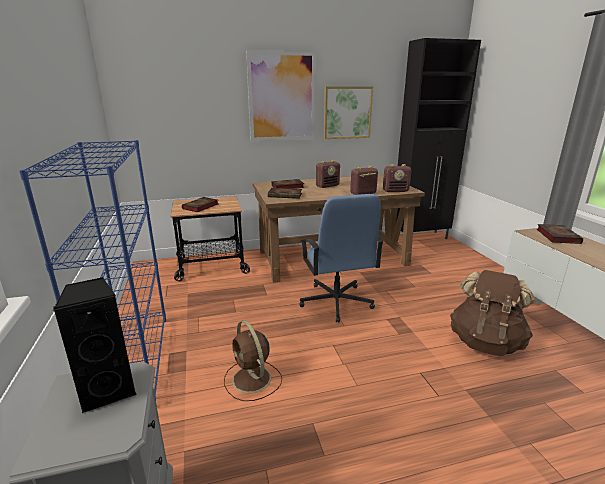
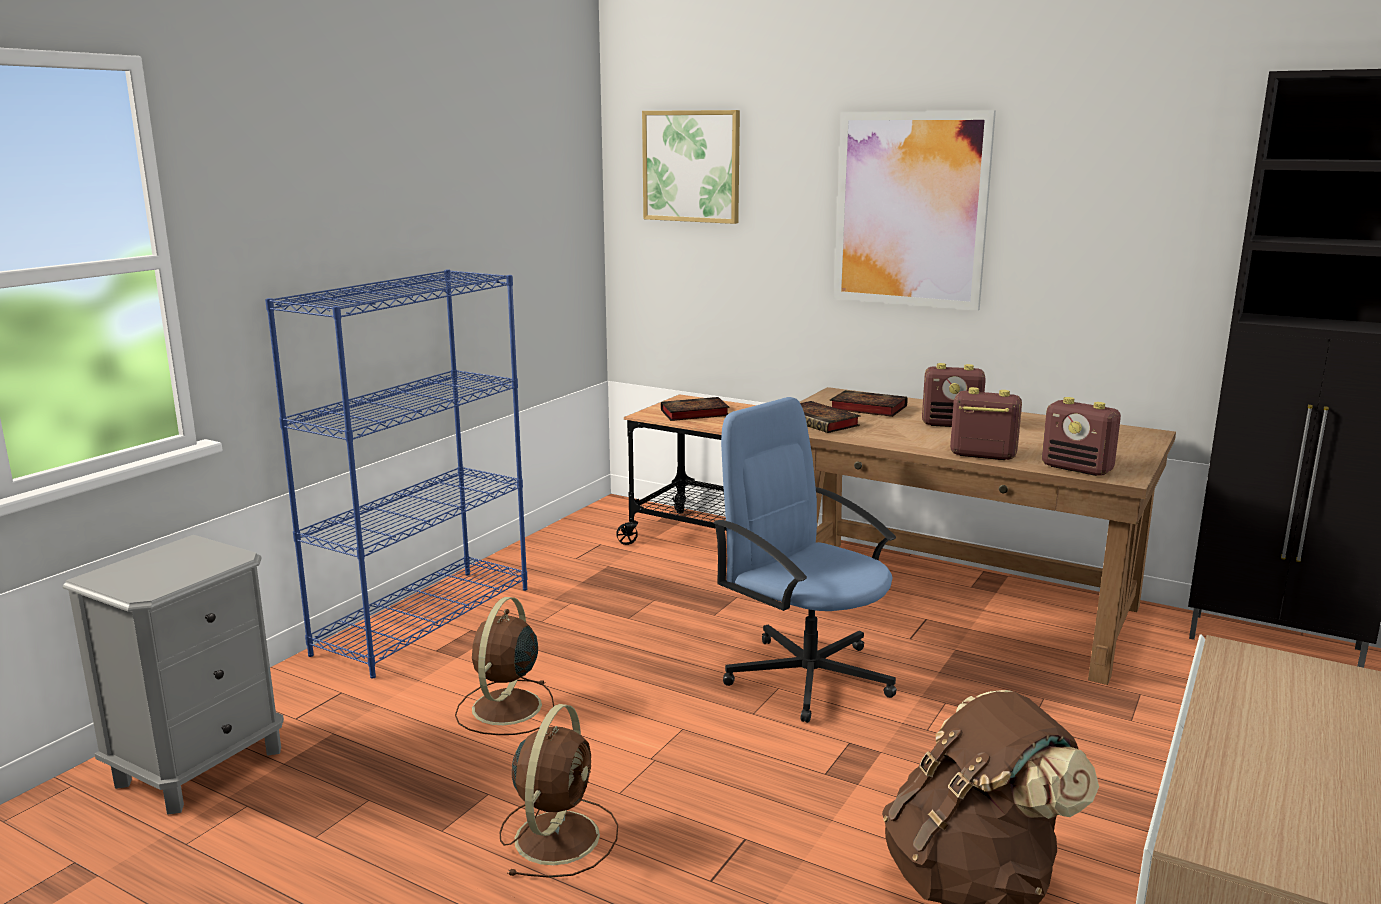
camera: 45 degrees right, 5 degrees down
black speaker [53,277,137,413] -> none
blue office chair [300,194,384,323] -> blue office chair turned 105 degrees clockwise [713,397,897,723]
picture [324,86,373,139] -> picture moved to [642,110,740,224]
book [537,224,583,244] -> none
none -> brown fan [500,704,618,878]

